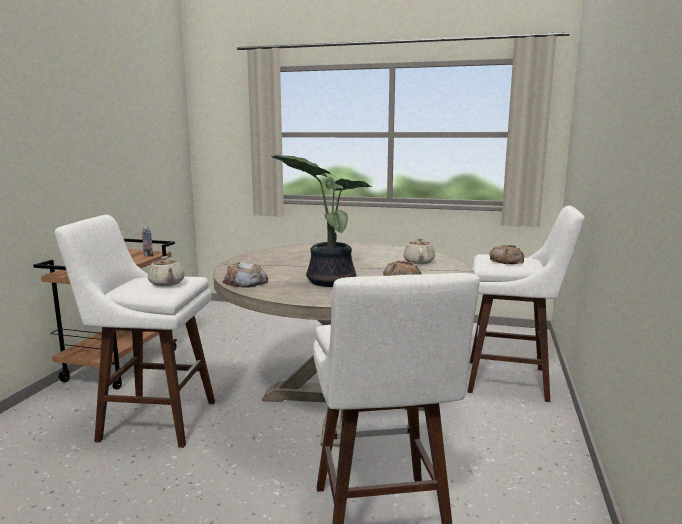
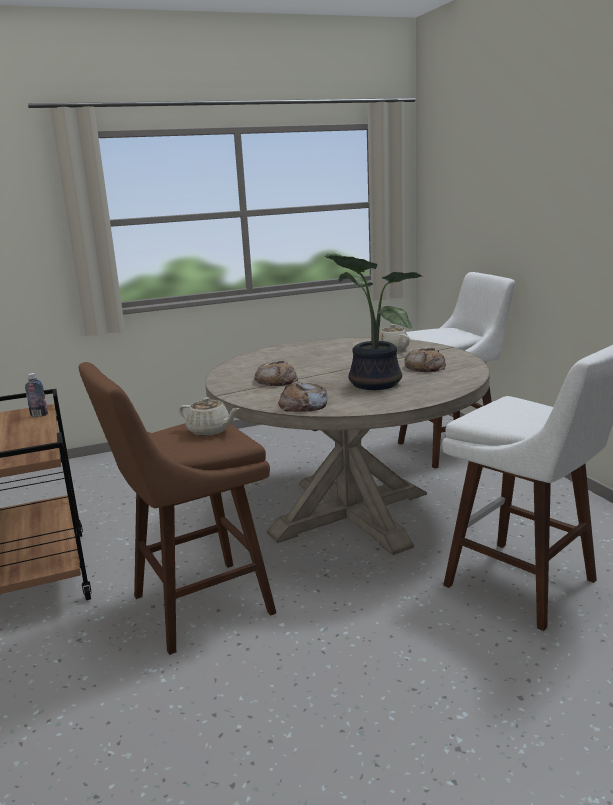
camera: 35 degrees left, 5 degrees up
white stool [55,215,215,448] -> brown stool [78,362,276,655]
bread [489,245,524,264] -> bread moved to [254,361,298,386]

